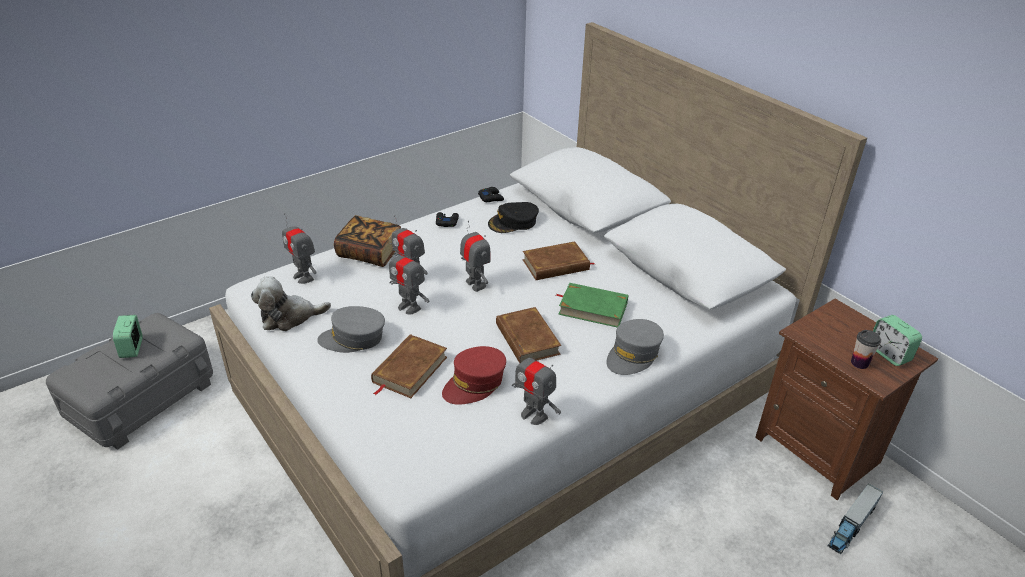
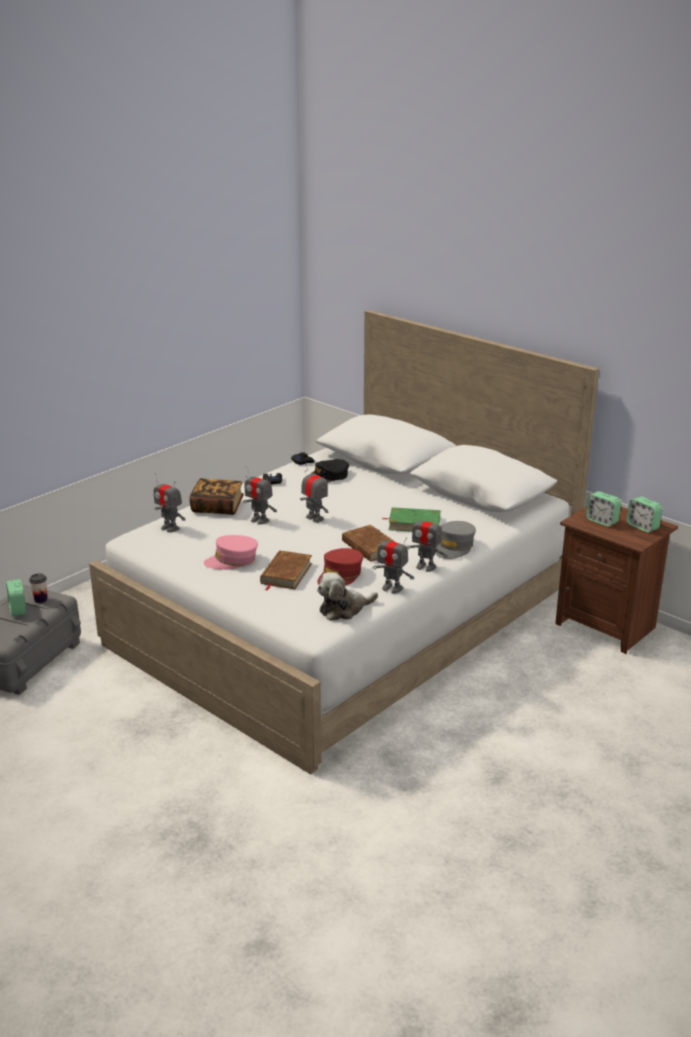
camera: 10 degrees left, 10 degrees down
plush toy [251,276,331,331] -> plush toy moved to [317,572,378,621]
grey cap [317,306,385,353] -> pink cap [204,535,258,570]
toy robot [389,243,429,314] -> toy robot moved to [407,510,448,572]
brown book [523,241,594,280] -> none
toy truck [828,484,883,554] -> none
cup [851,330,881,369] -> cup moved to [29,573,47,603]
none -> alarm clock [586,491,621,527]

